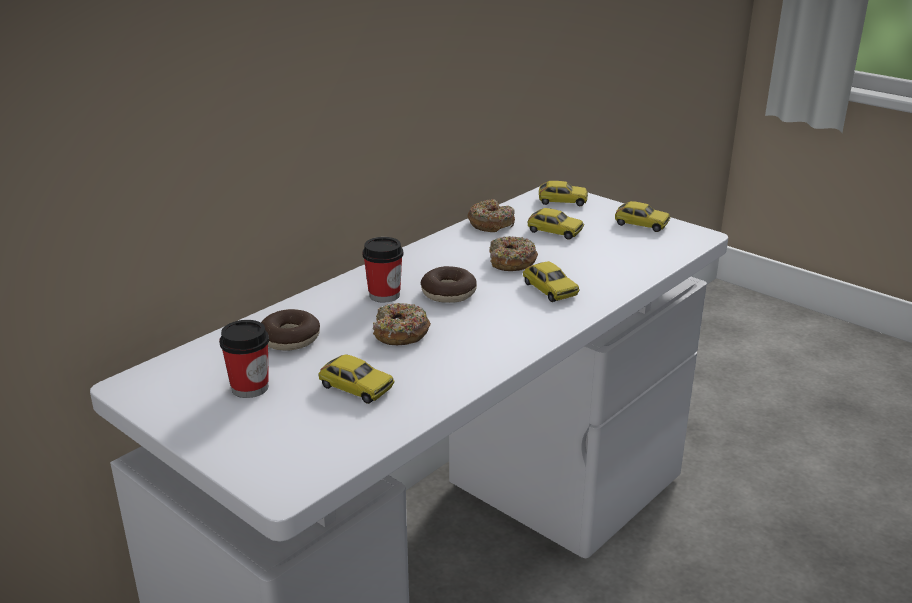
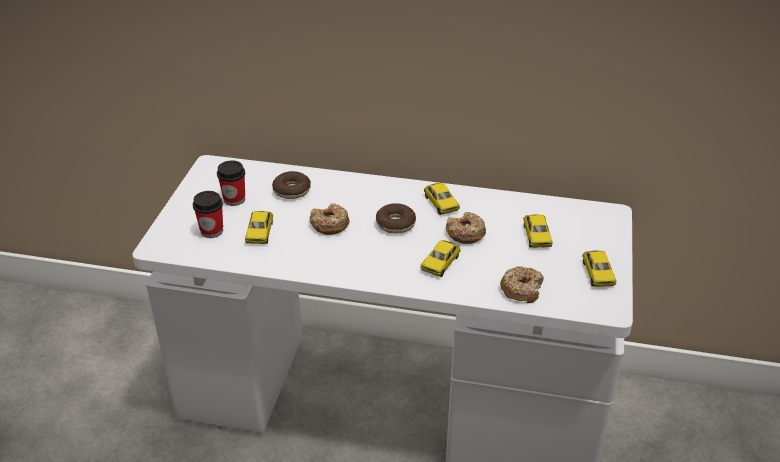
camera: 60 degrees right, 10 degrees up
cup [362,237,403,303] -> cup moved to [193,191,223,238]
donut [467,199,515,232] -> donut moved to [500,266,544,303]
toy car [539,181,588,206] -> toy car moved to [424,183,460,215]

